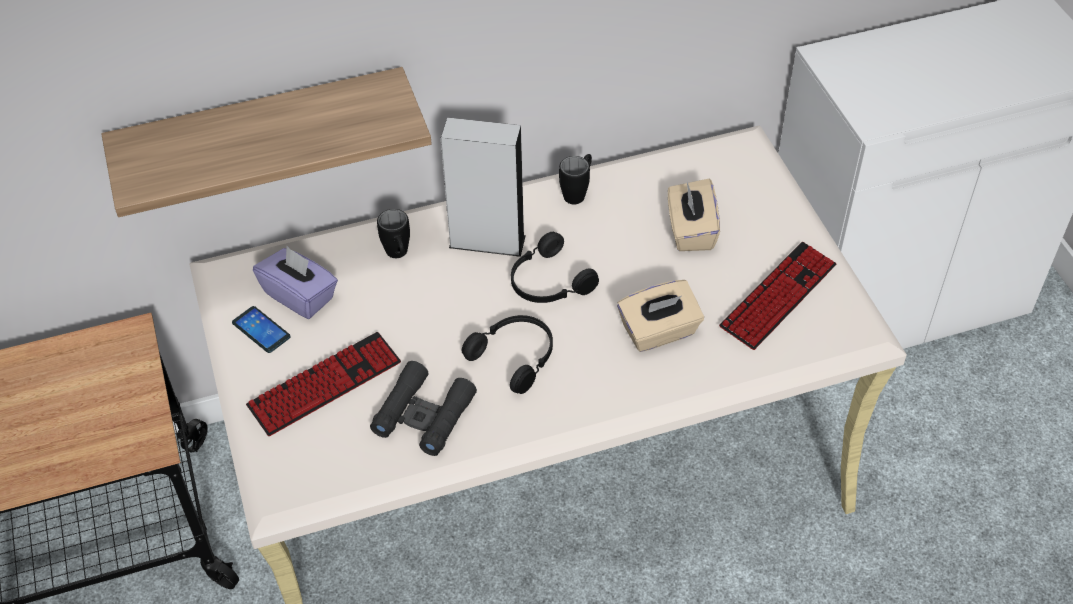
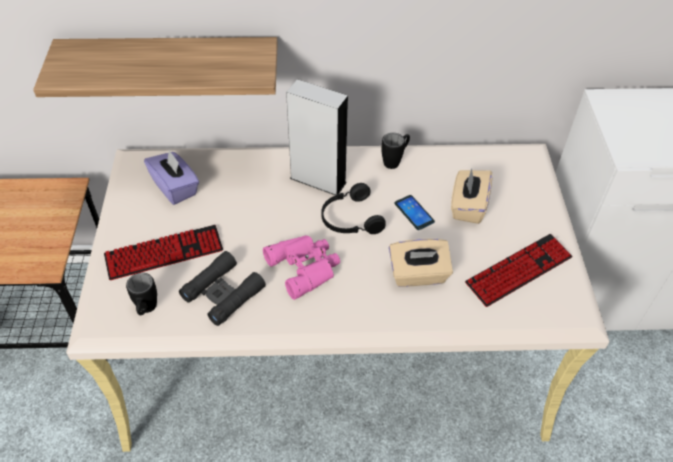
camera: 15 degrees right, 0 degrees up
phone [232,306,291,353] -> phone moved to [394,195,435,230]
black mug [377,209,410,258] -> black mug moved to [126,273,157,315]
black headphones [462,315,553,394] -> pink binoculars [263,236,340,300]

